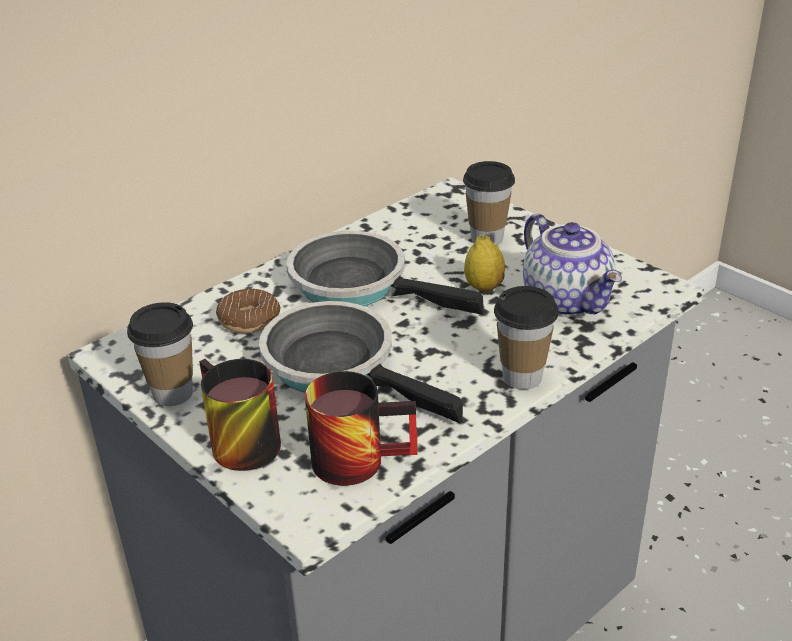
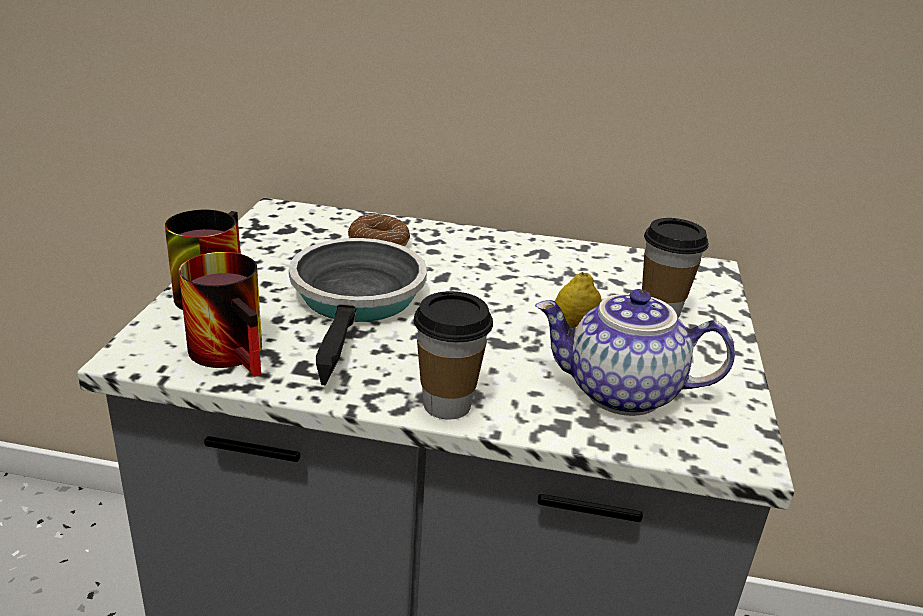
camera: 50 degrees right, 5 degrees down
cup [127,302,193,406] -> none
frying pan [286,231,484,315] -> none
teapot [523,214,622,317] -> teapot turned 75 degrees clockwise [535,289,735,416]

